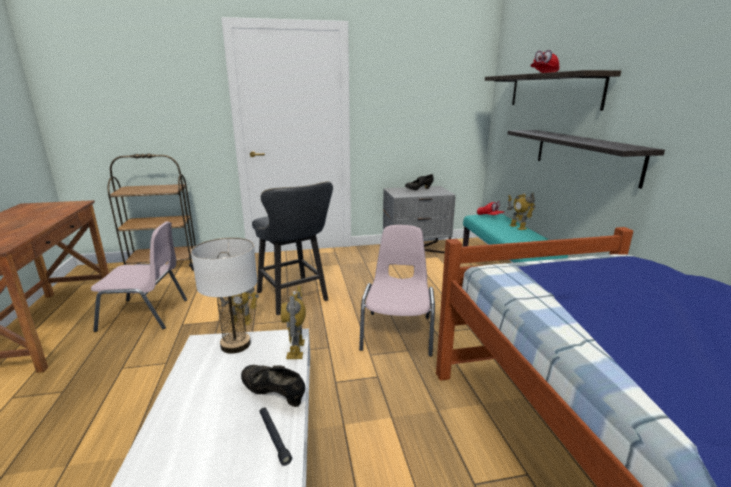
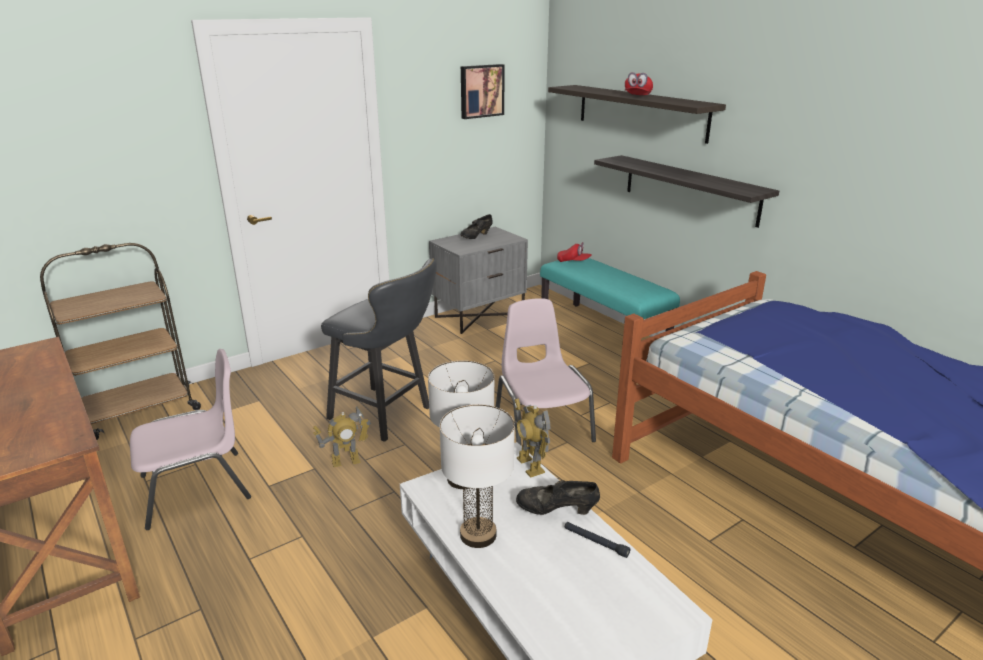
camera: 25 degrees left, 5 degrees up
toy robot [507,193,536,230] -> none
none -> table lamp [440,404,515,548]
none -> picture [461,64,505,119]

